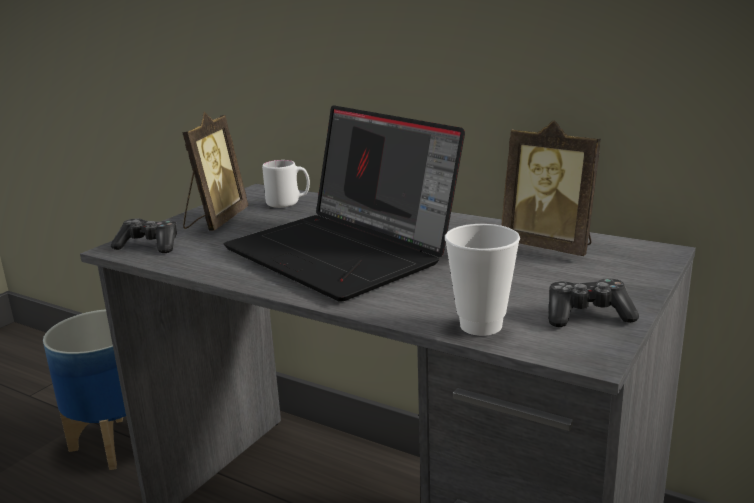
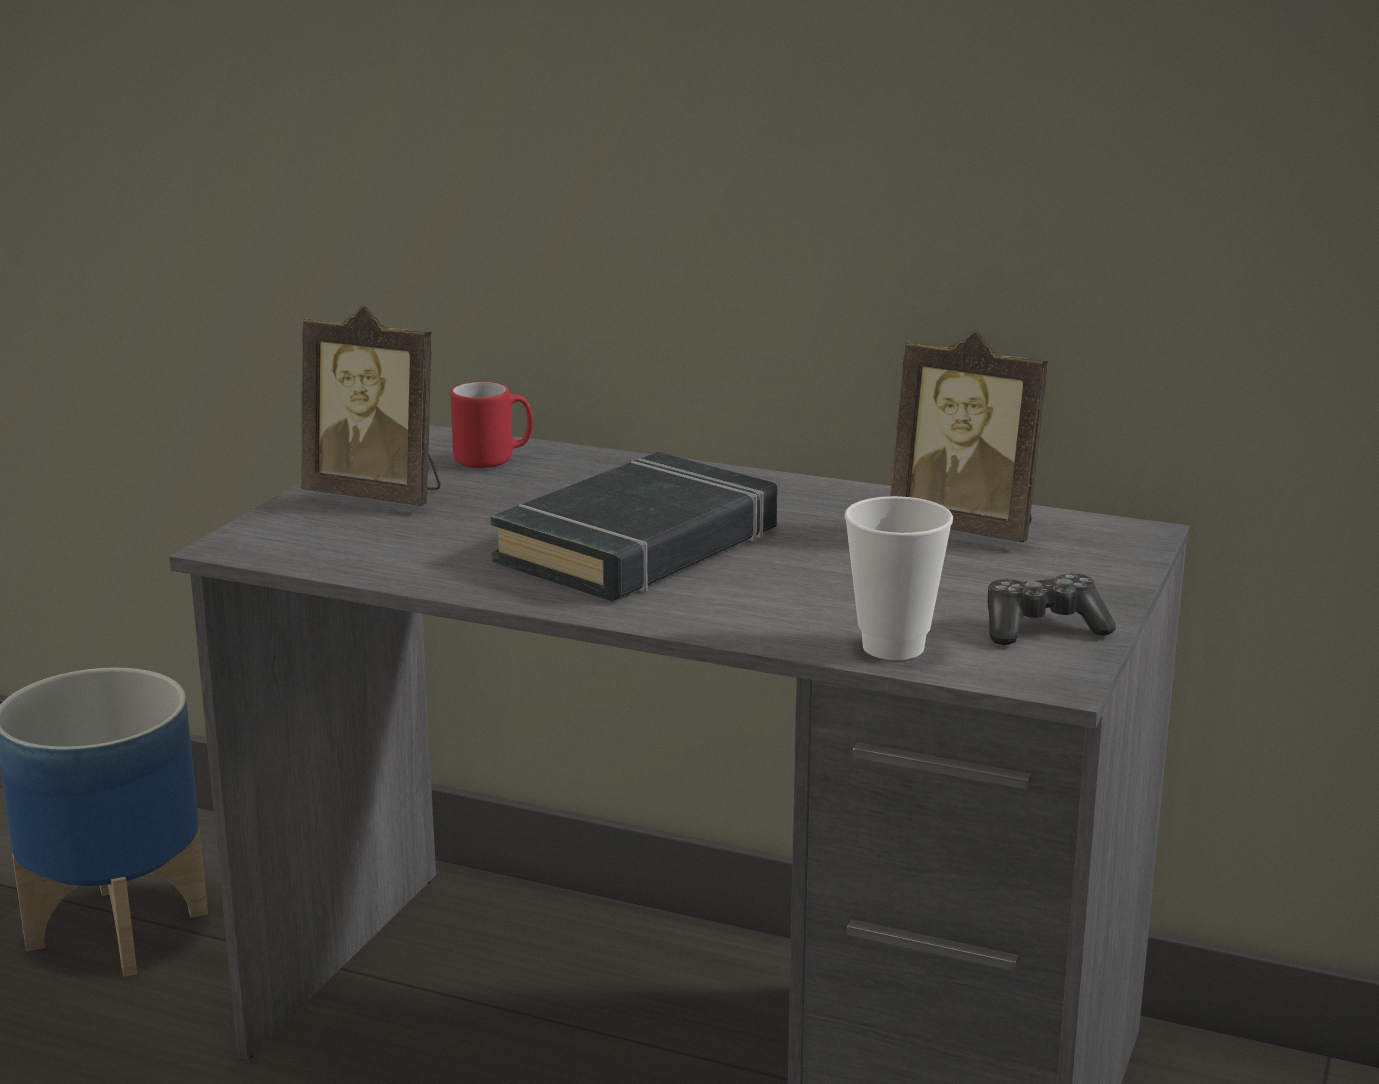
camera: 10 degrees left, 0 degrees up
game controller [111,218,177,253] -> none
picture frame [182,112,248,231] -> picture frame turned 105 degrees clockwise [301,305,441,506]
laptop [224,105,465,302] -> black book [490,452,777,601]
white mug [262,160,310,208] -> red mug [450,382,533,468]

